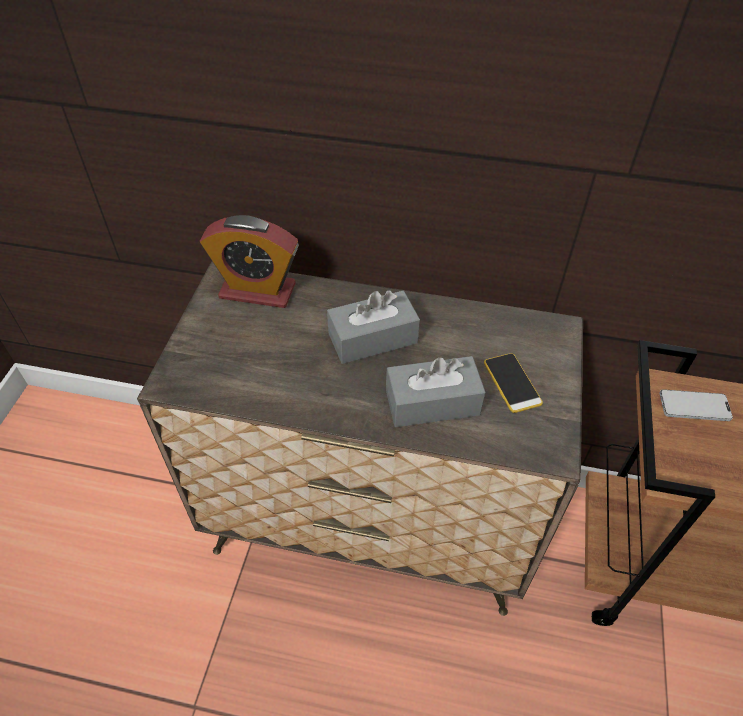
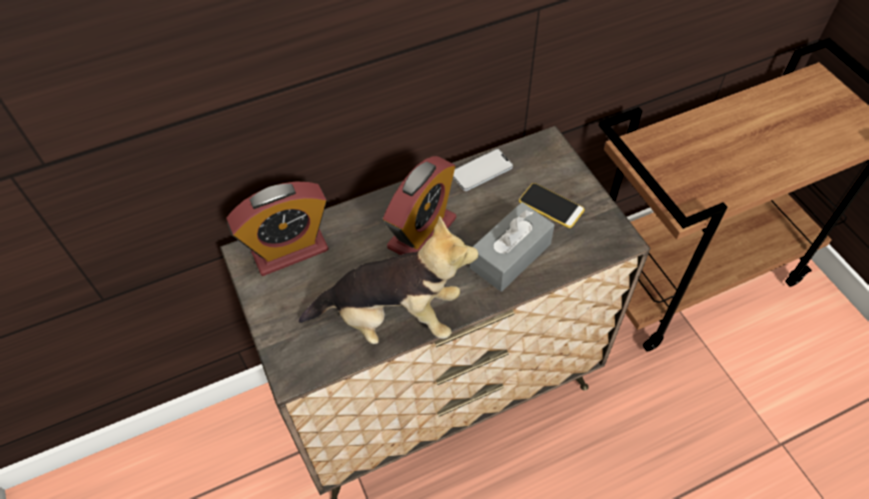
camera: 35 degrees left, 5 degrees up
grey tissue box [327,290,420,364] -> alarm clock [383,156,456,255]
phone [660,389,733,421] -> phone moved to [453,149,513,191]
none -> plush toy [299,216,479,344]

